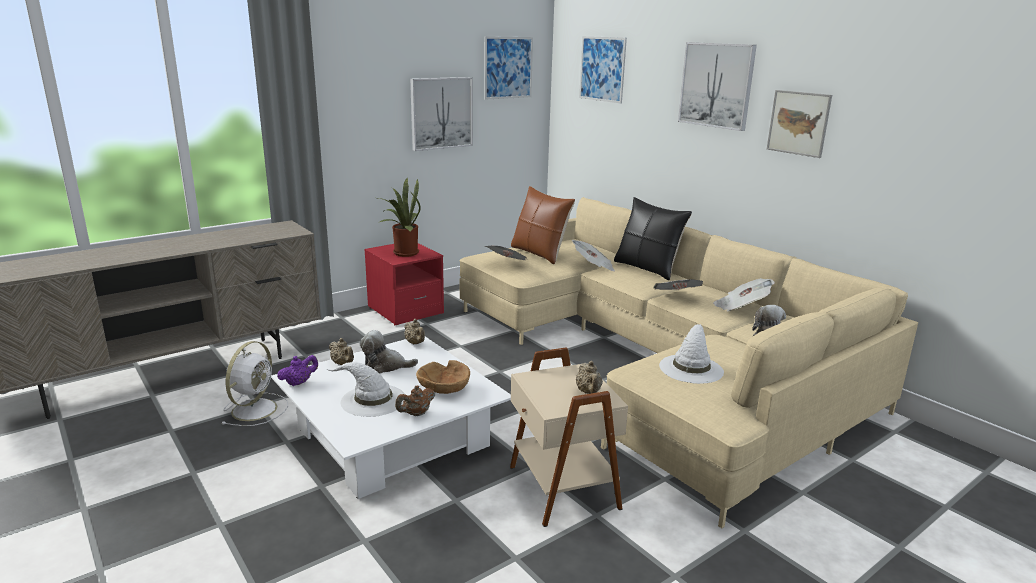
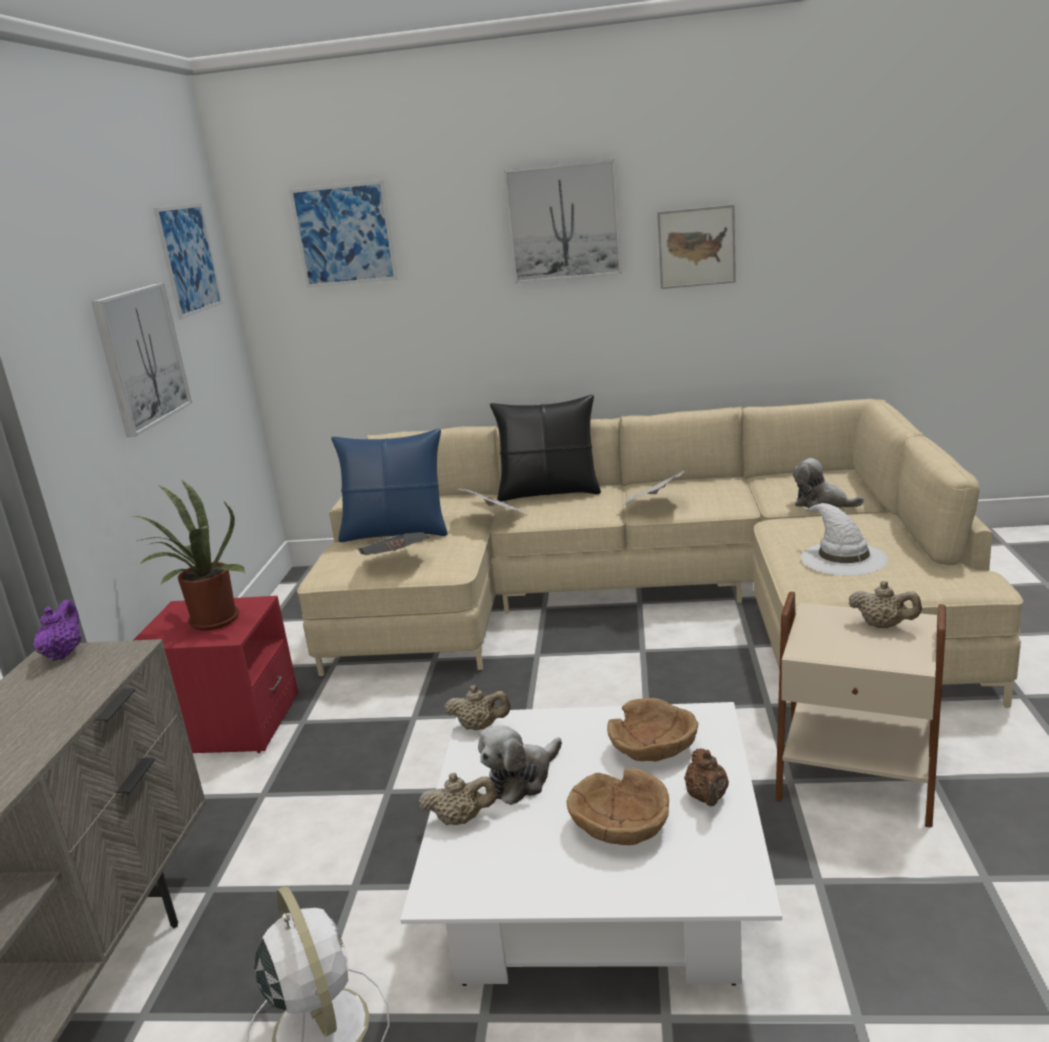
camera: 45 degrees left, 0 degrees up
purple teapot [277,355,318,386] -> purple teapot moved to [33,600,81,661]
white hat [327,362,405,417] -> brown bowl [566,769,669,845]
brown pillow [511,186,575,264] -> blue pillow [331,429,448,542]
newspaper [713,278,775,312] -> none

